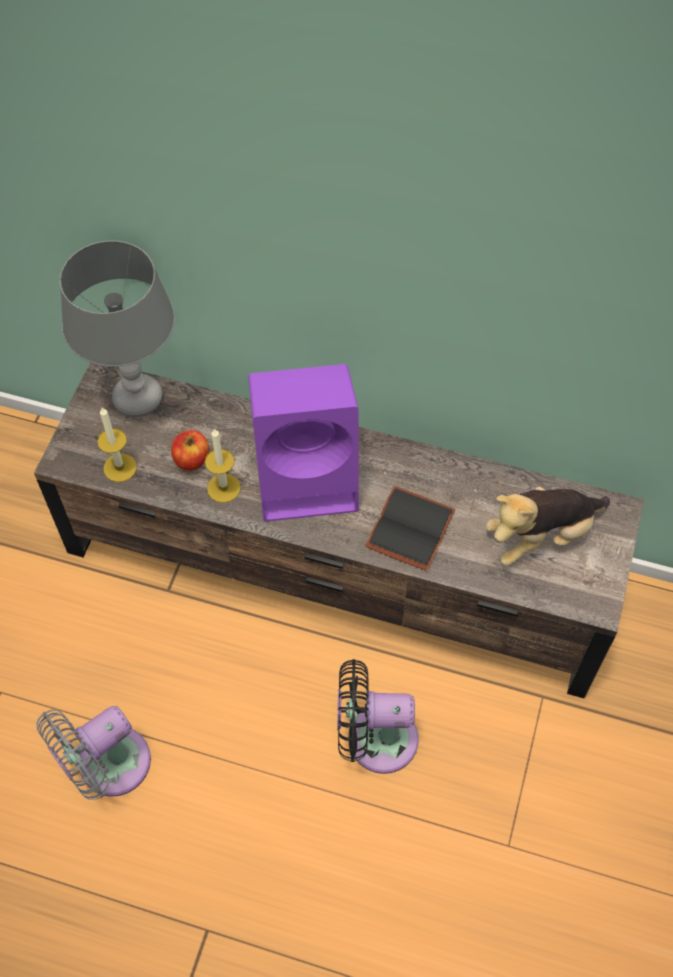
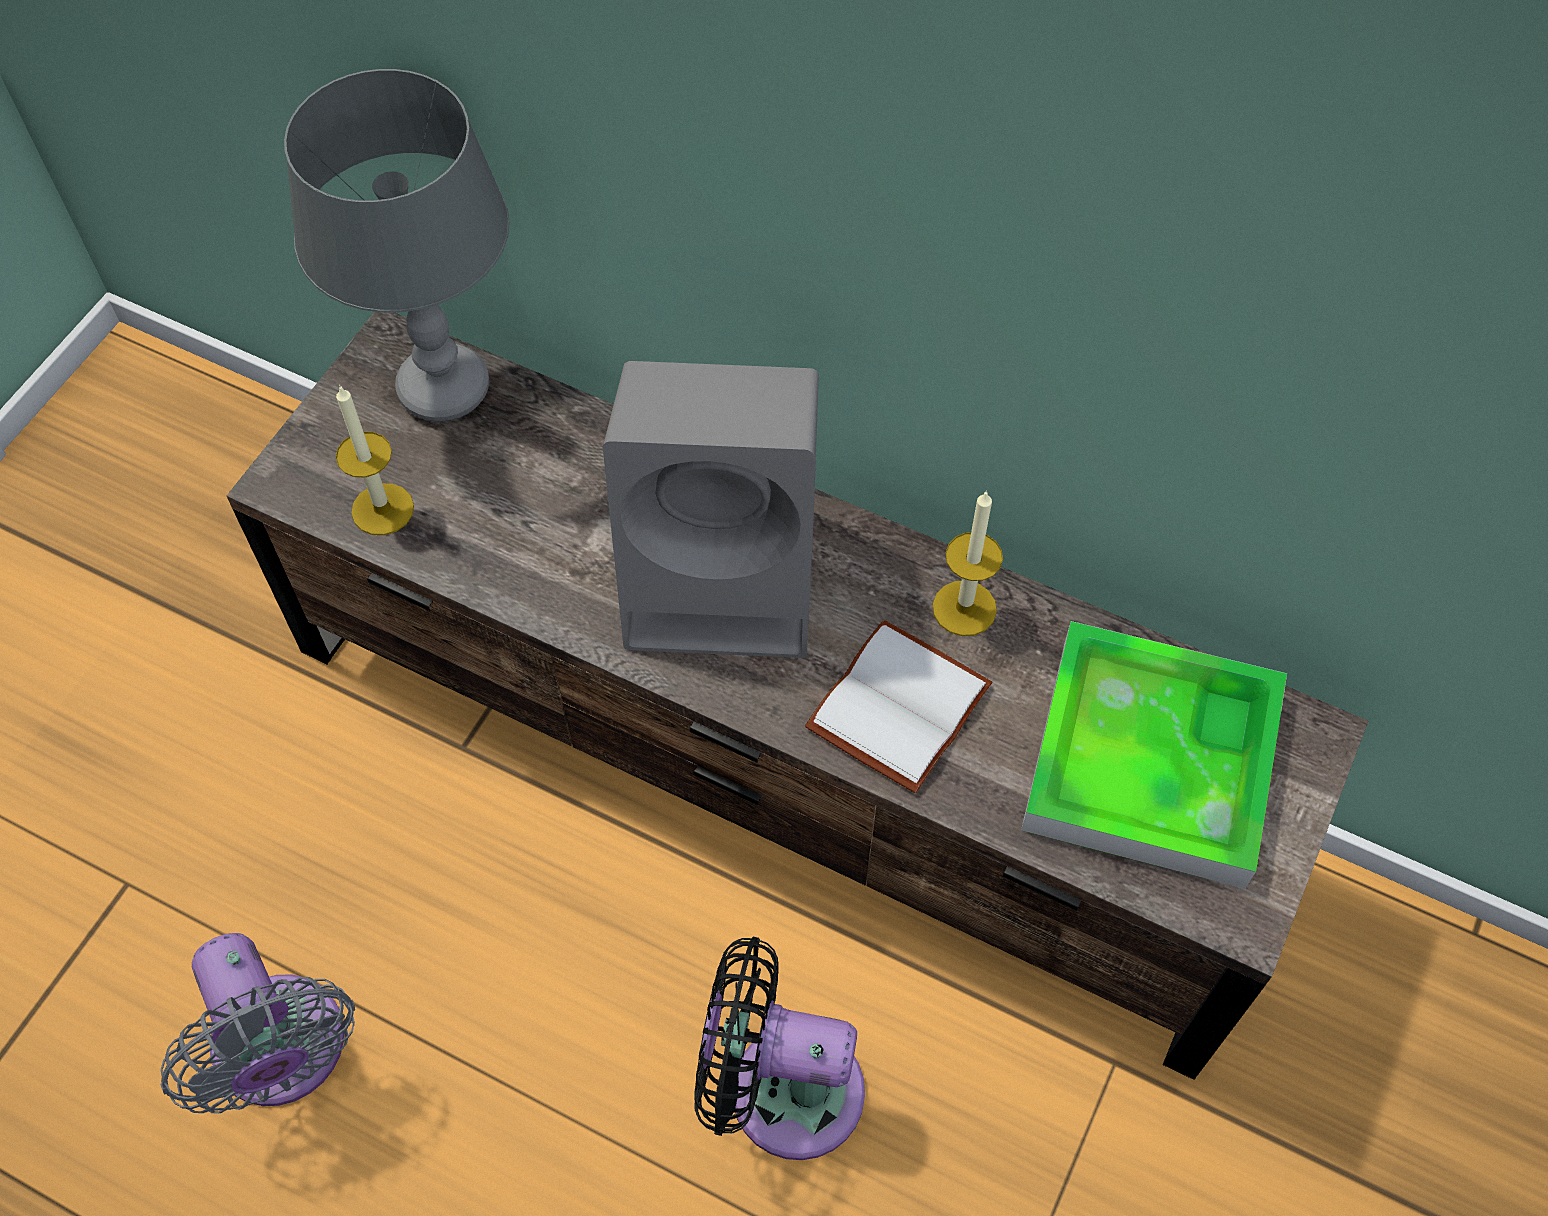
camera: 10 degrees right, 0 degrees up
grey fan [36,706,151,800] -> grey fan turned 90 degrees counterclockwise [160,933,355,1114]
apple [171,430,209,471] -> none
candle [205,428,241,503] -> candle moved to [933,490,1003,636]
purple speaker [248,364,359,522] -> grey speaker [603,361,819,658]
black book [365,486,455,571] -> white book [805,620,993,793]
plush toy [486,487,610,566] -> tray [1021,621,1287,889]

